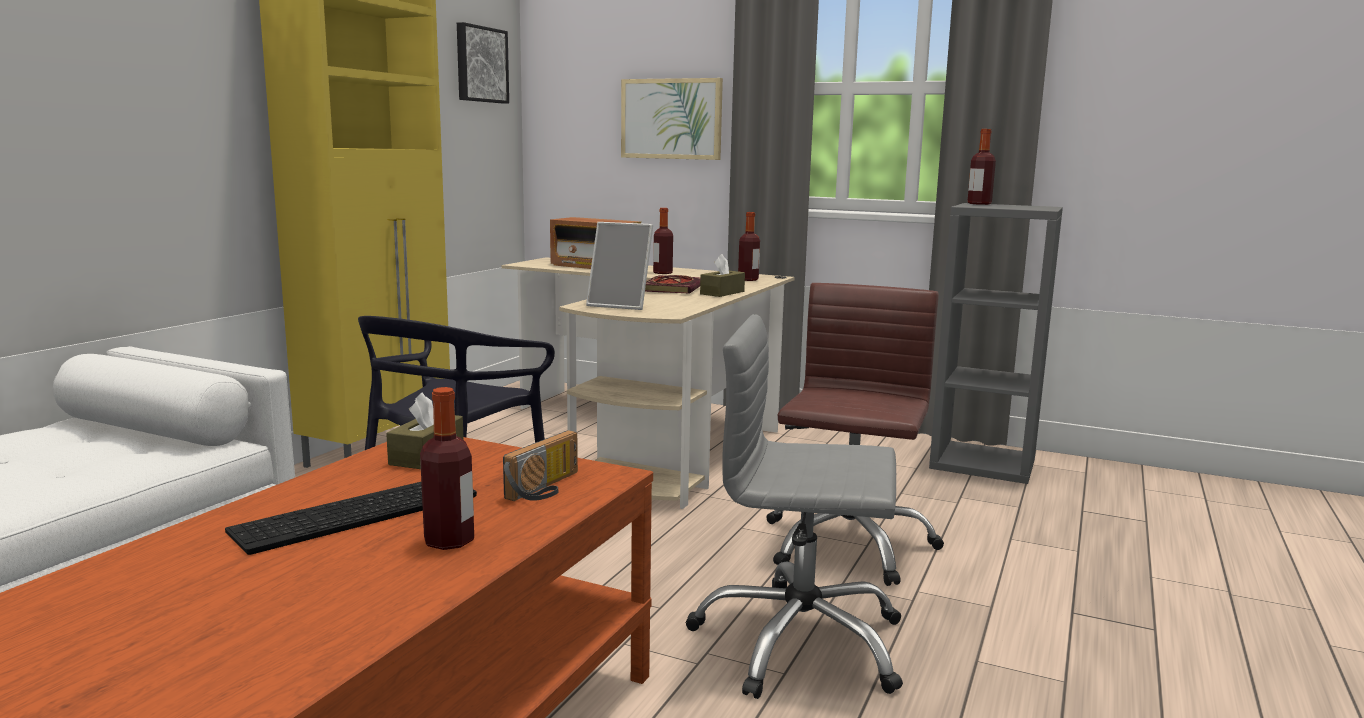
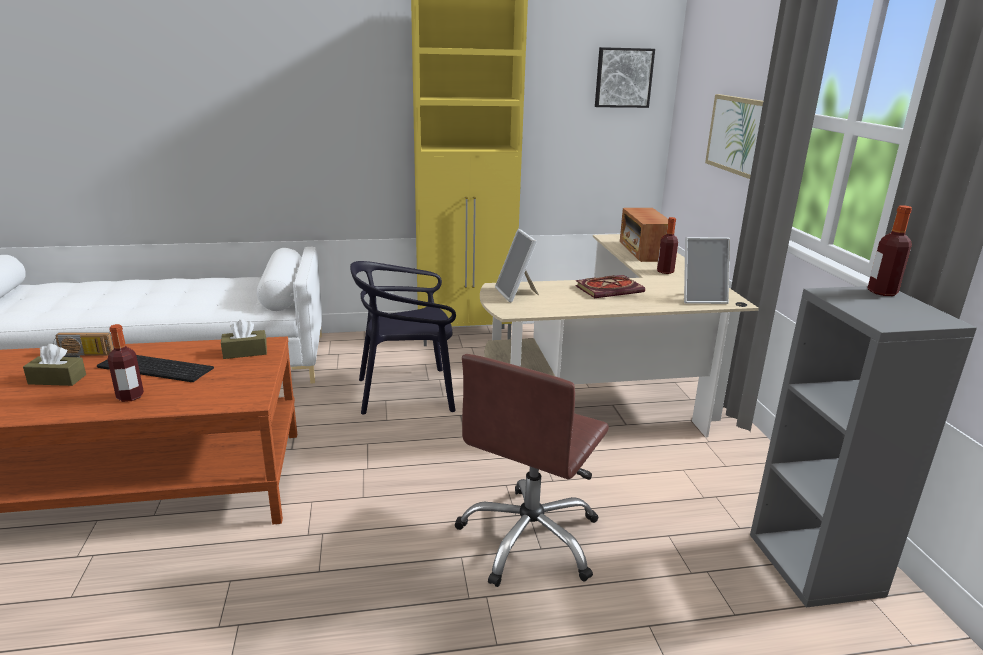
camera: 55 degrees right, 10 degrees up
radio [503,430,578,501] -> radio moved to [53,332,114,357]
grey office chair [686,314,903,699] -> none
brown tissue box [700,254,745,297] -> brown tissue box moved to [23,344,86,386]
bottle [738,212,760,281] -> picture frame [684,237,730,304]
brown office chair [766,283,944,586] -> brown office chair turned 135 degrees clockwise [454,354,609,587]

